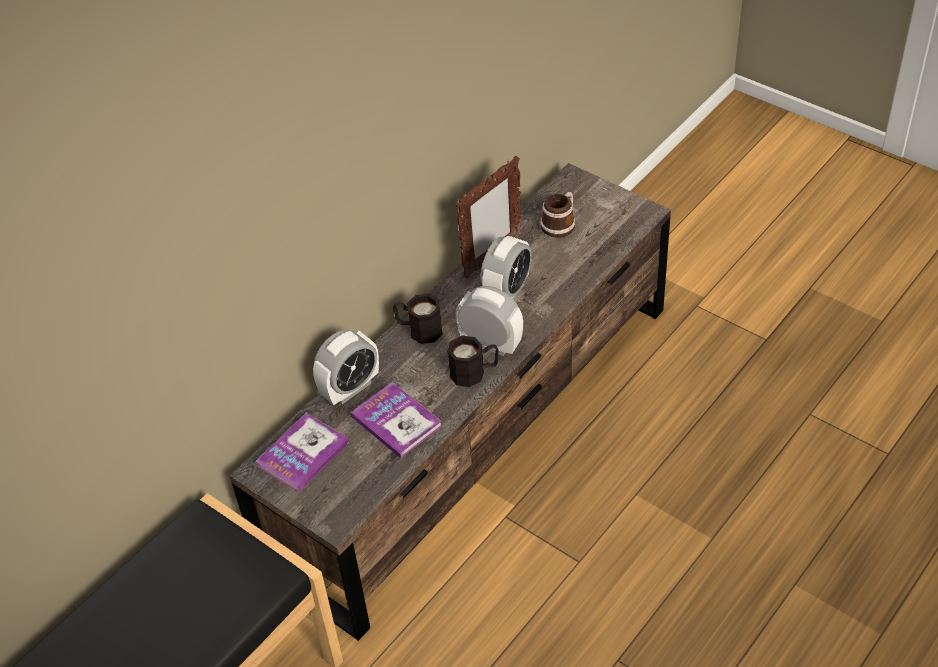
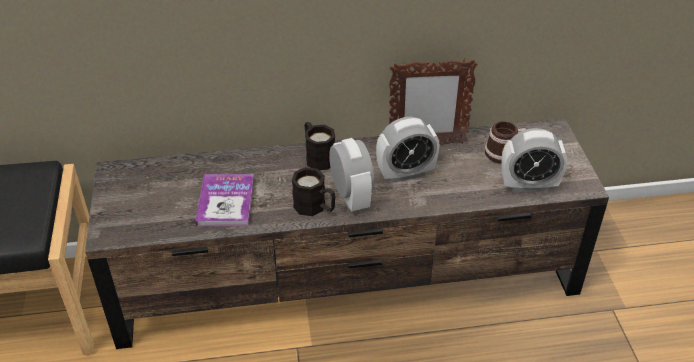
camera: 40 degrees right, 5 degrees down
book [255,413,349,493] -> none
alarm clock [313,330,379,405] -> alarm clock moved to [501,128,567,192]

